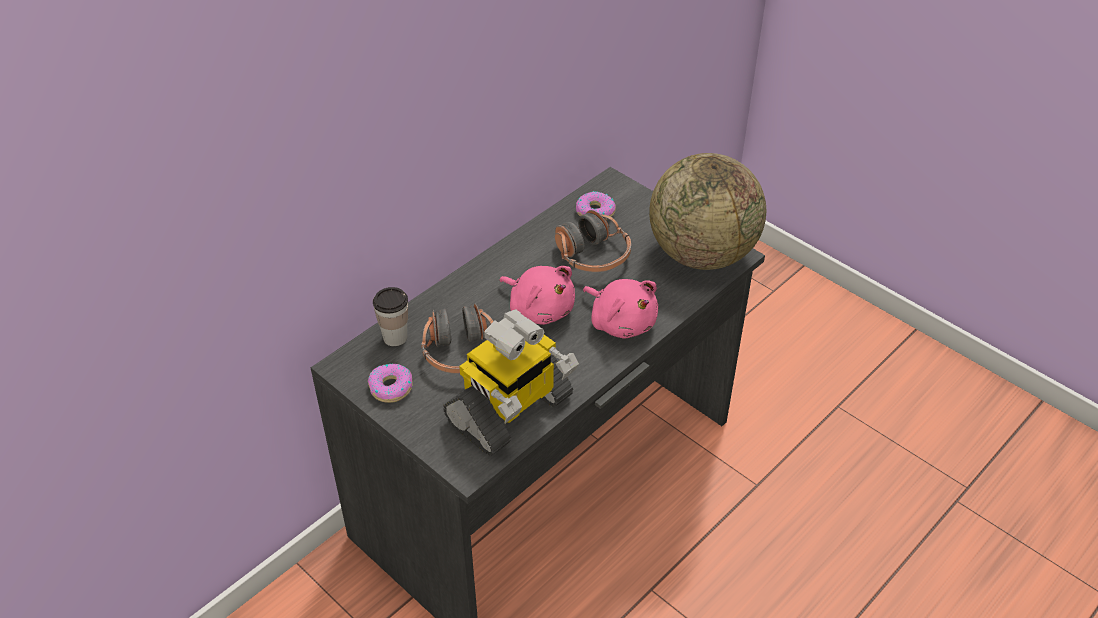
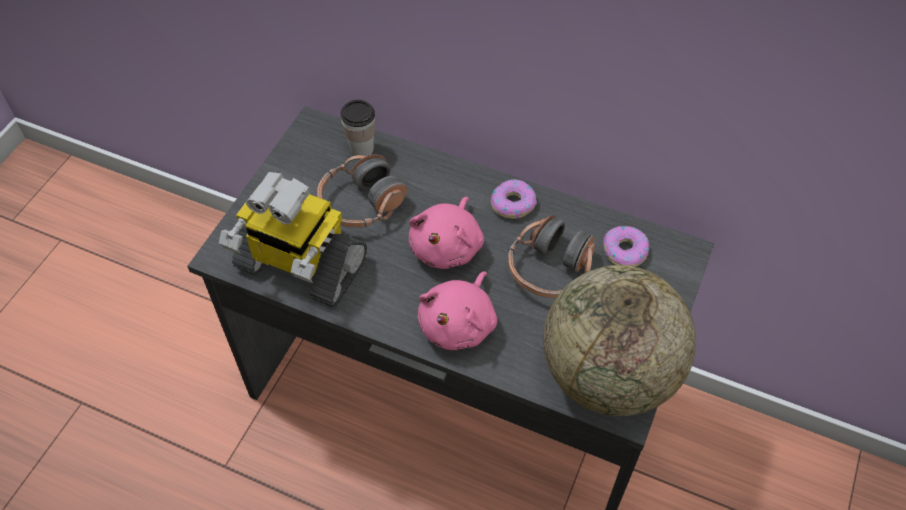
camera: 70 degrees right, 10 degrees up
donut [368,364,413,403] -> donut moved to [491,179,537,219]

